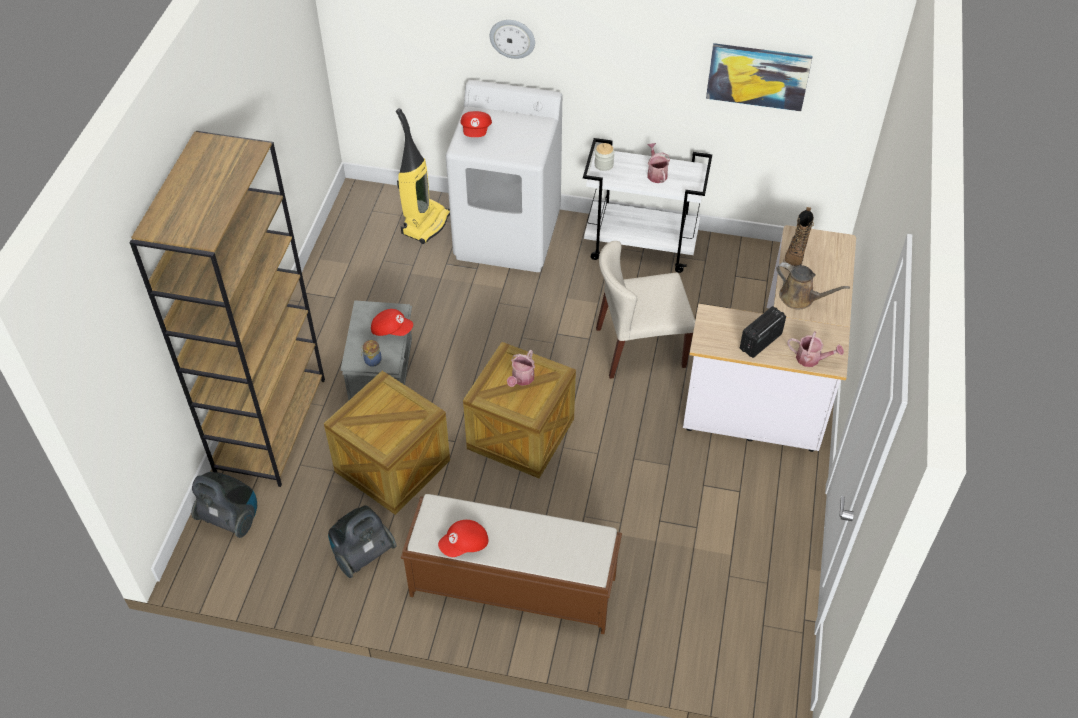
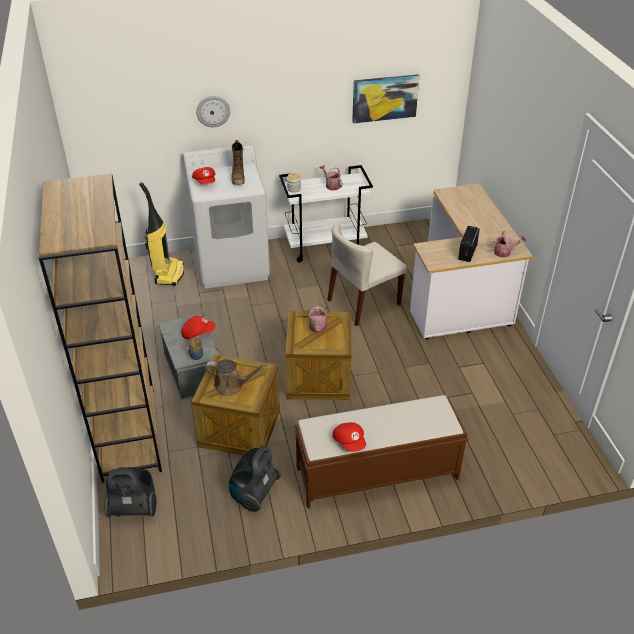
camera: 25 degrees left, 10 degrees down
red cap [438,520,488,557] -> red cap turned 60 degrees counterclockwise [332,422,366,452]
brown watering can [776,262,850,309] -> brown watering can moved to [205,359,267,396]
boot [783,207,814,271] -> boot moved to [231,140,245,185]

